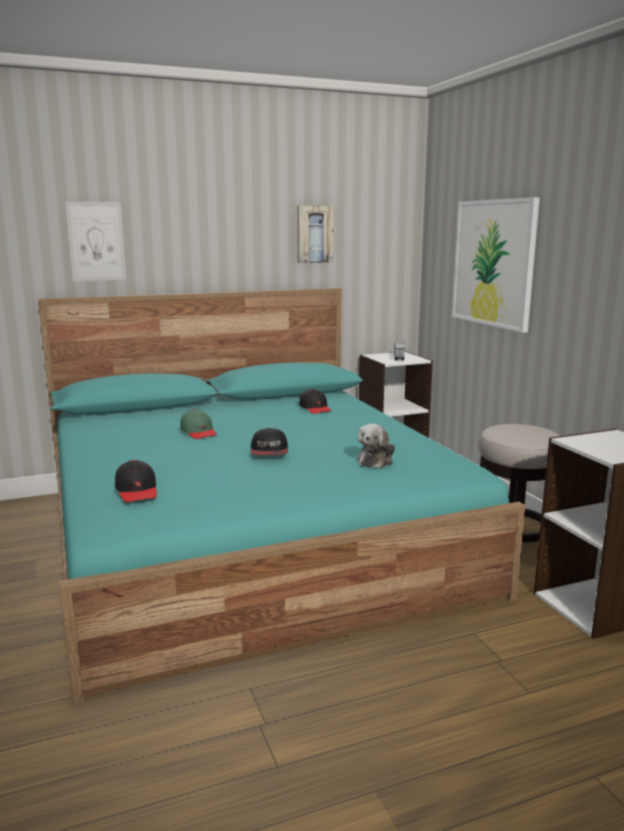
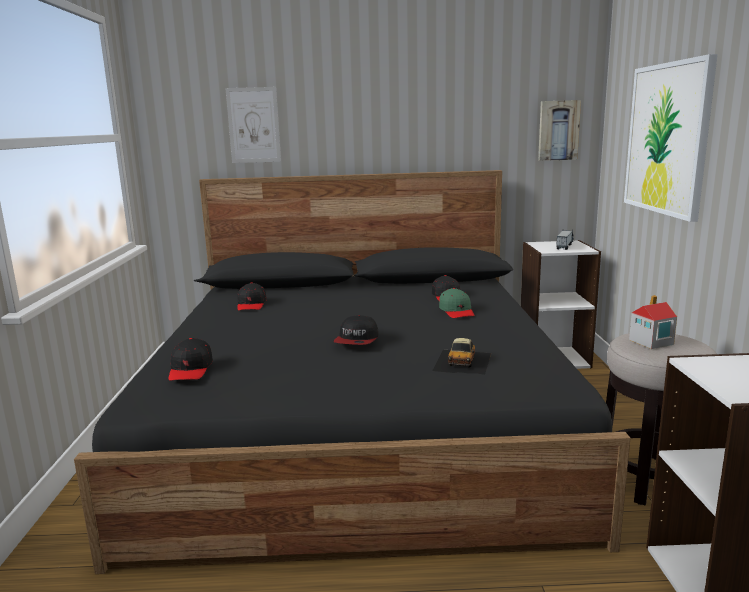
camera: 20 degrees right, 0 degrees up
turquoise bed [38,288,525,704] -> black bed [74,170,630,574]
green cap [181,409,217,439] -> green cap moved to [439,288,475,318]
picture [297,206,333,263] -> picture moved to [538,100,581,161]
plush toy [357,424,395,469] -> toy car [432,338,491,375]
none -> black cap [237,282,267,310]
none -> toy house [629,295,677,349]

